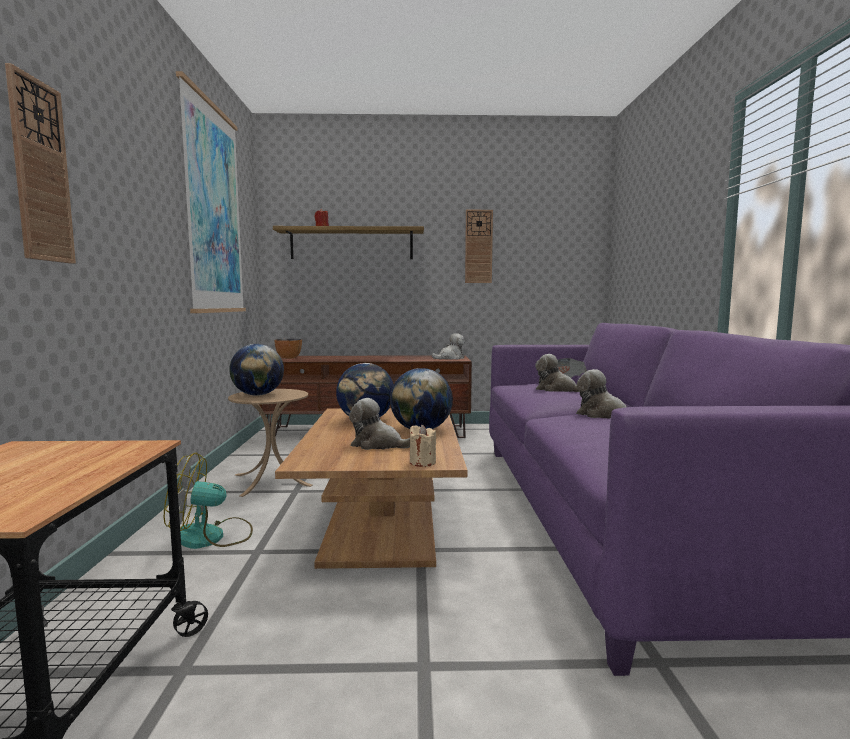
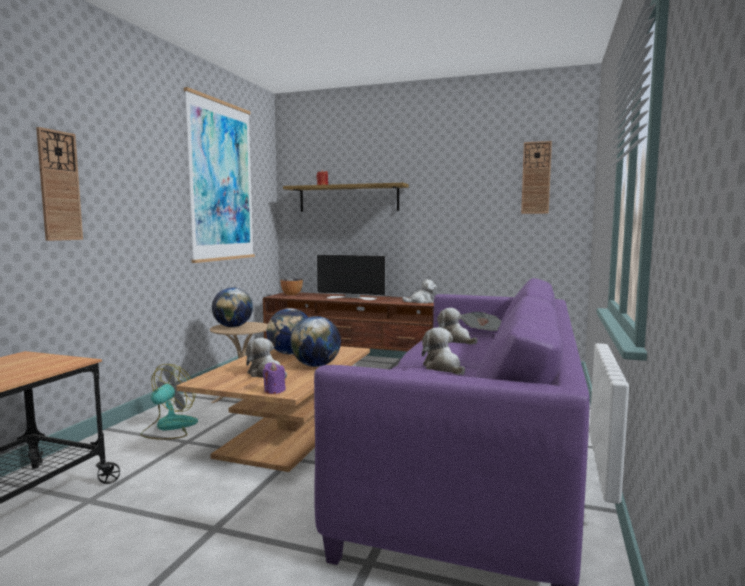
camera: 20 degrees right, 0 degrees up
fan [164,452,253,549] -> fan turned 105 degrees clockwise [140,364,198,440]
beige candle [410,425,436,467] -> purple candle [263,362,286,394]
wall clock [465,210,493,283] -> wall clock moved to [521,141,552,214]
none -> television [316,254,386,300]

